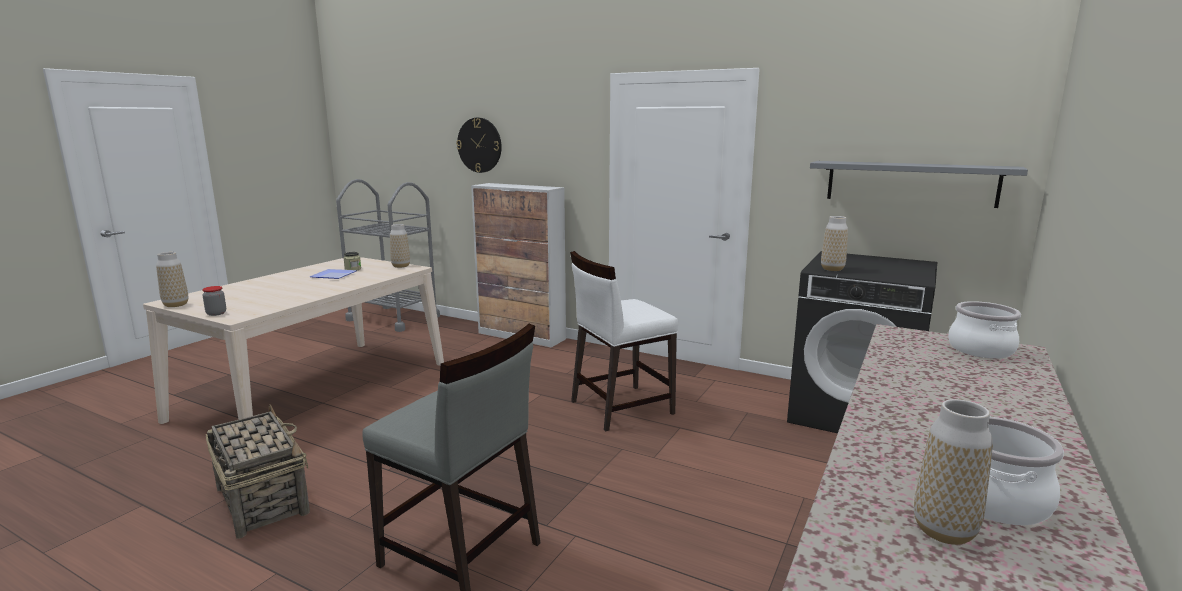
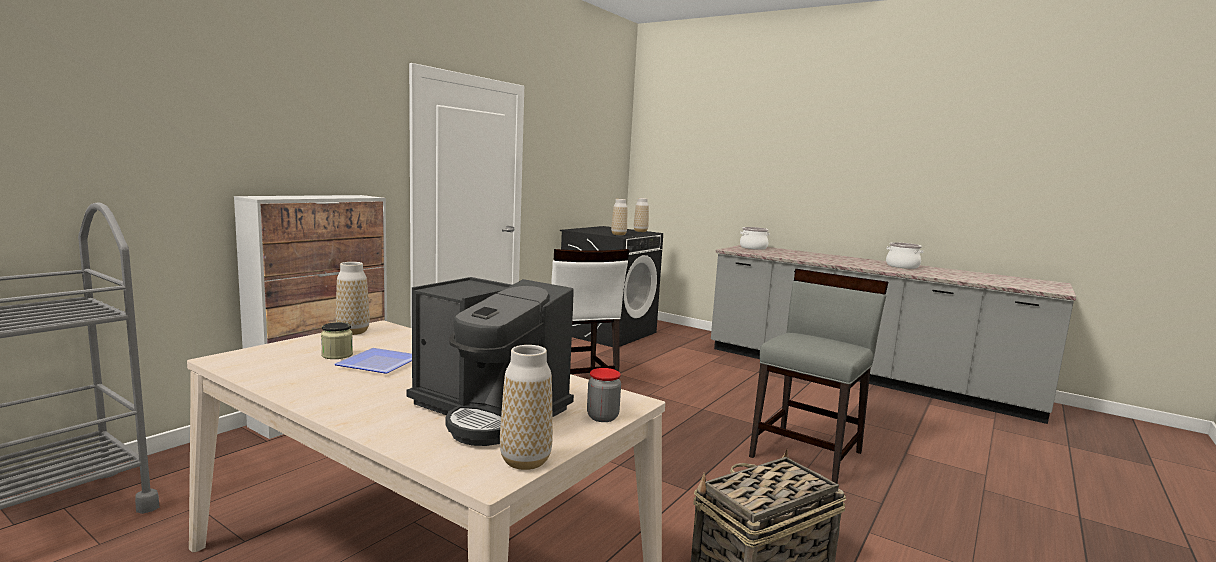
camera: 85 degrees left, 5 degrees down
wall clock [456,118,502,173] -> none
grey shelf [810,161,1028,208] -> none
vase [914,399,993,545] -> vase moved to [634,198,649,232]
none -> coffee machine [407,277,574,446]

